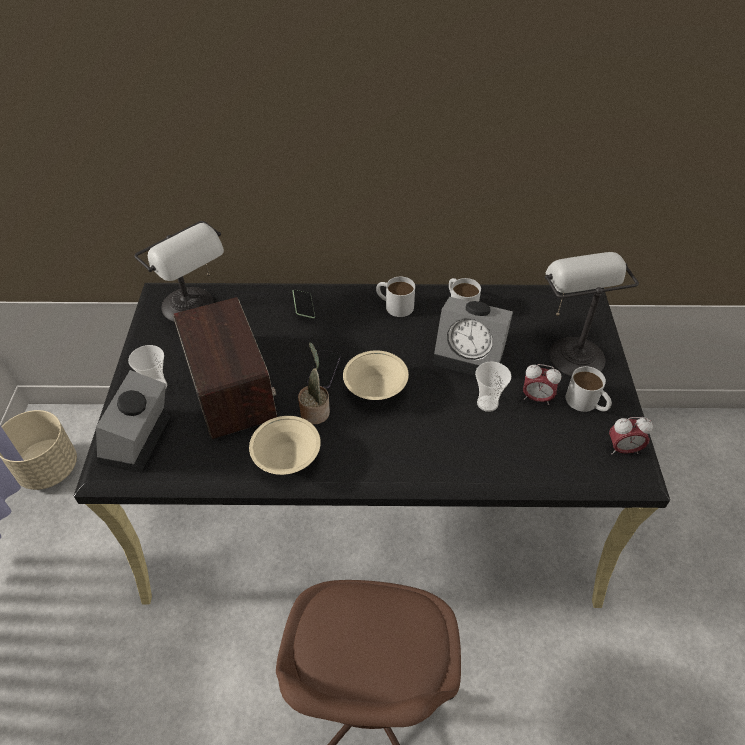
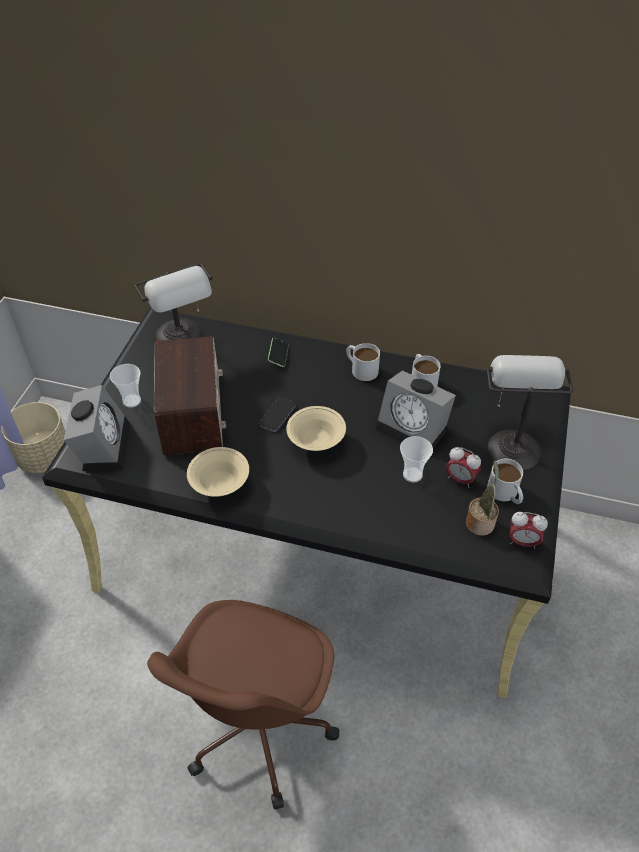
camera: 15 degrees right, 0 degrees up
alarm clock [96,370,170,473] -> alarm clock turned 150 degrees clockwise [64,385,130,471]
potted plant [298,342,330,424] -> potted plant moved to [466,460,499,536]

